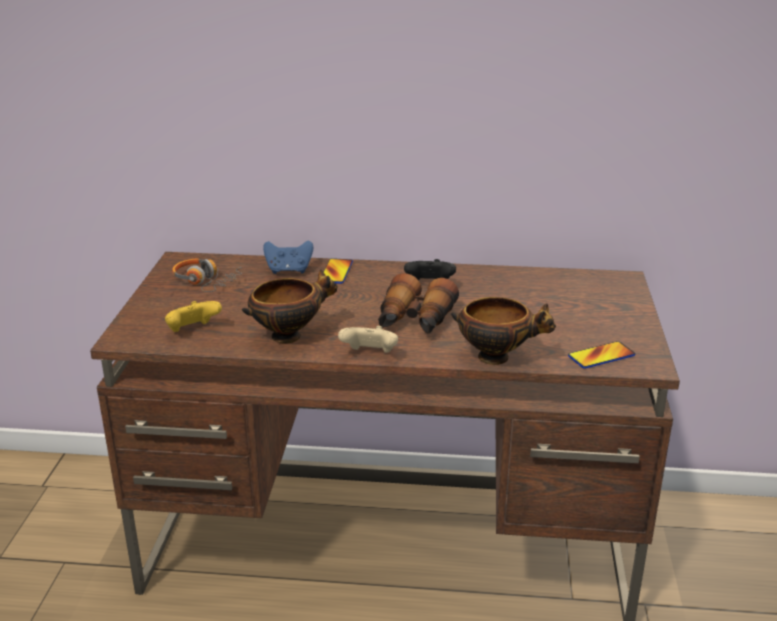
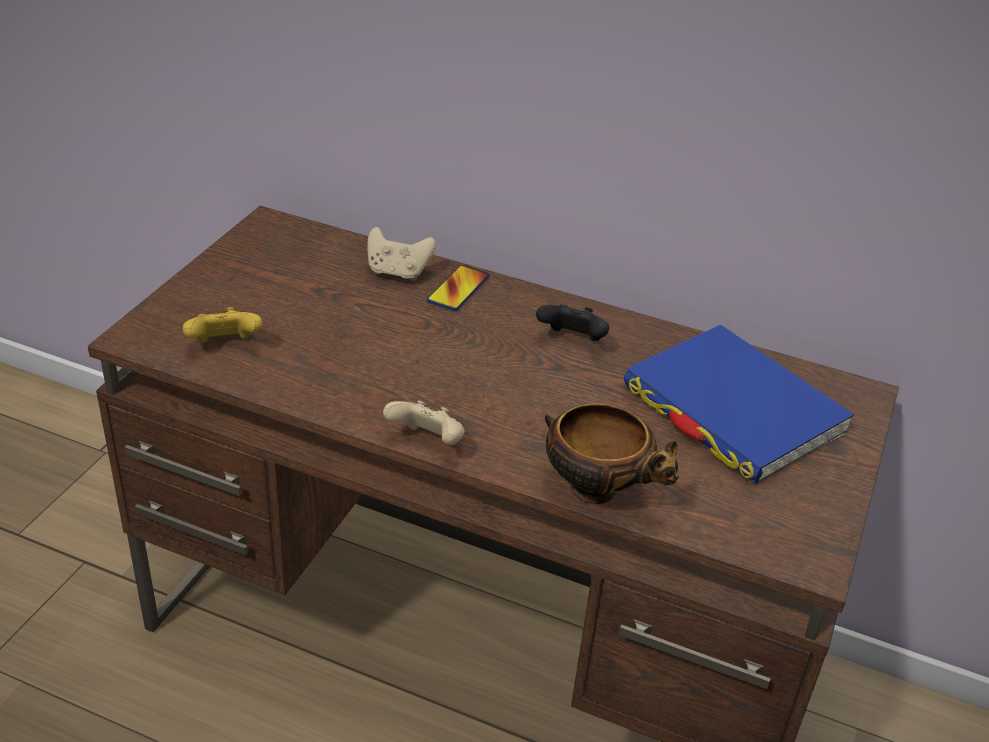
camera: 15 degrees right, 10 degrees up
headphones [172,259,242,292] -> none
bowl [242,270,338,343] -> none
blue game controller [263,241,313,274] -> beige game controller [367,227,436,281]
binoculars [378,273,459,334] -> none
phone [568,341,635,369] -> none
none -> blue book [624,325,854,484]

